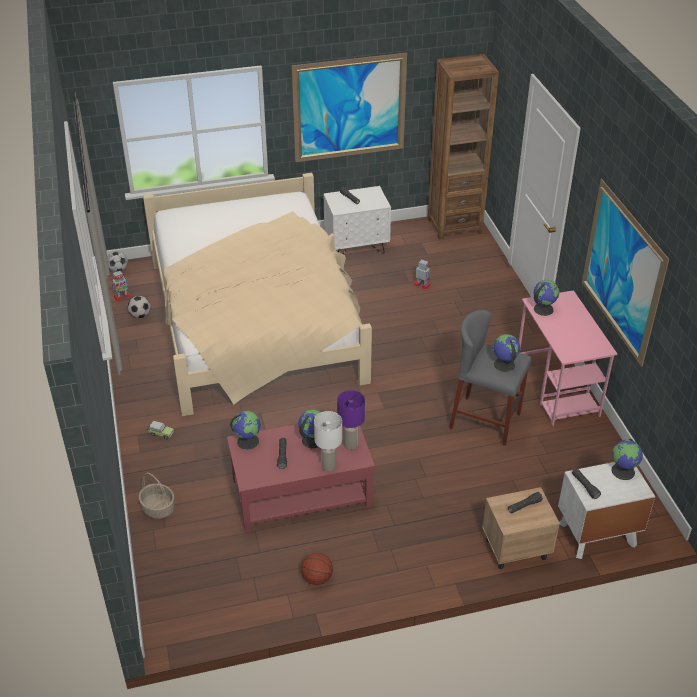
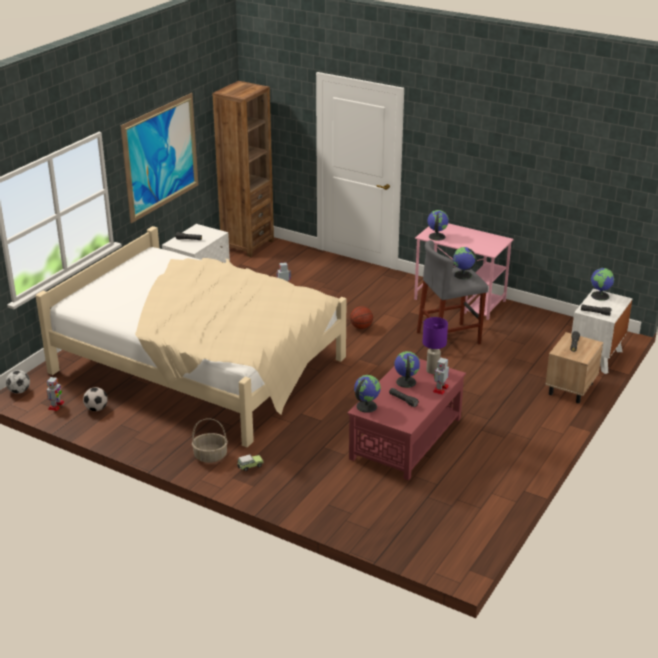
camera: 45 degrees left, 10 degrees down
basket [139,473,174,519] -> basket moved to [192,418,228,463]
basketball [301,553,333,585] -> basketball moved to [350,306,373,329]
white table lamp [314,411,342,471] -> toy robot [433,358,449,395]
picture [582,179,669,367] -> none

